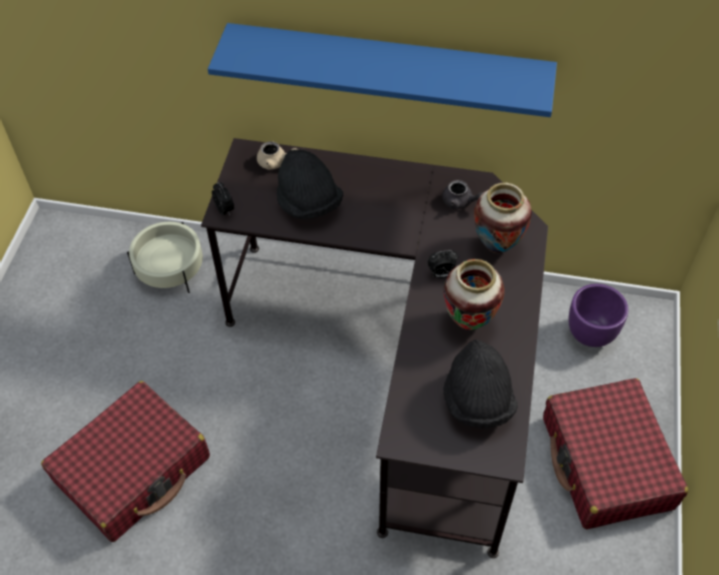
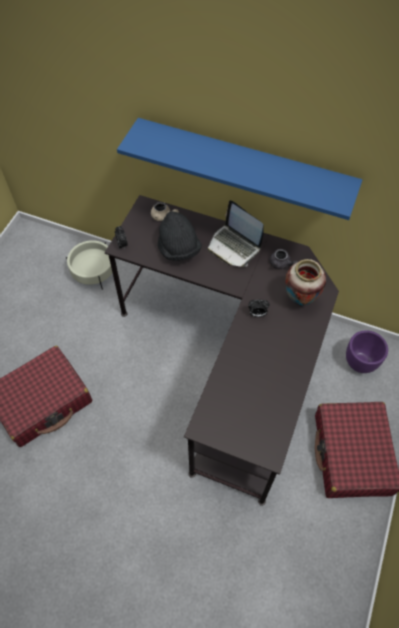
camera: 10 degrees right, 5 degrees up
black hat [443,339,518,428] -> none
vase [444,259,505,330] -> none
none -> laptop [207,200,263,267]

